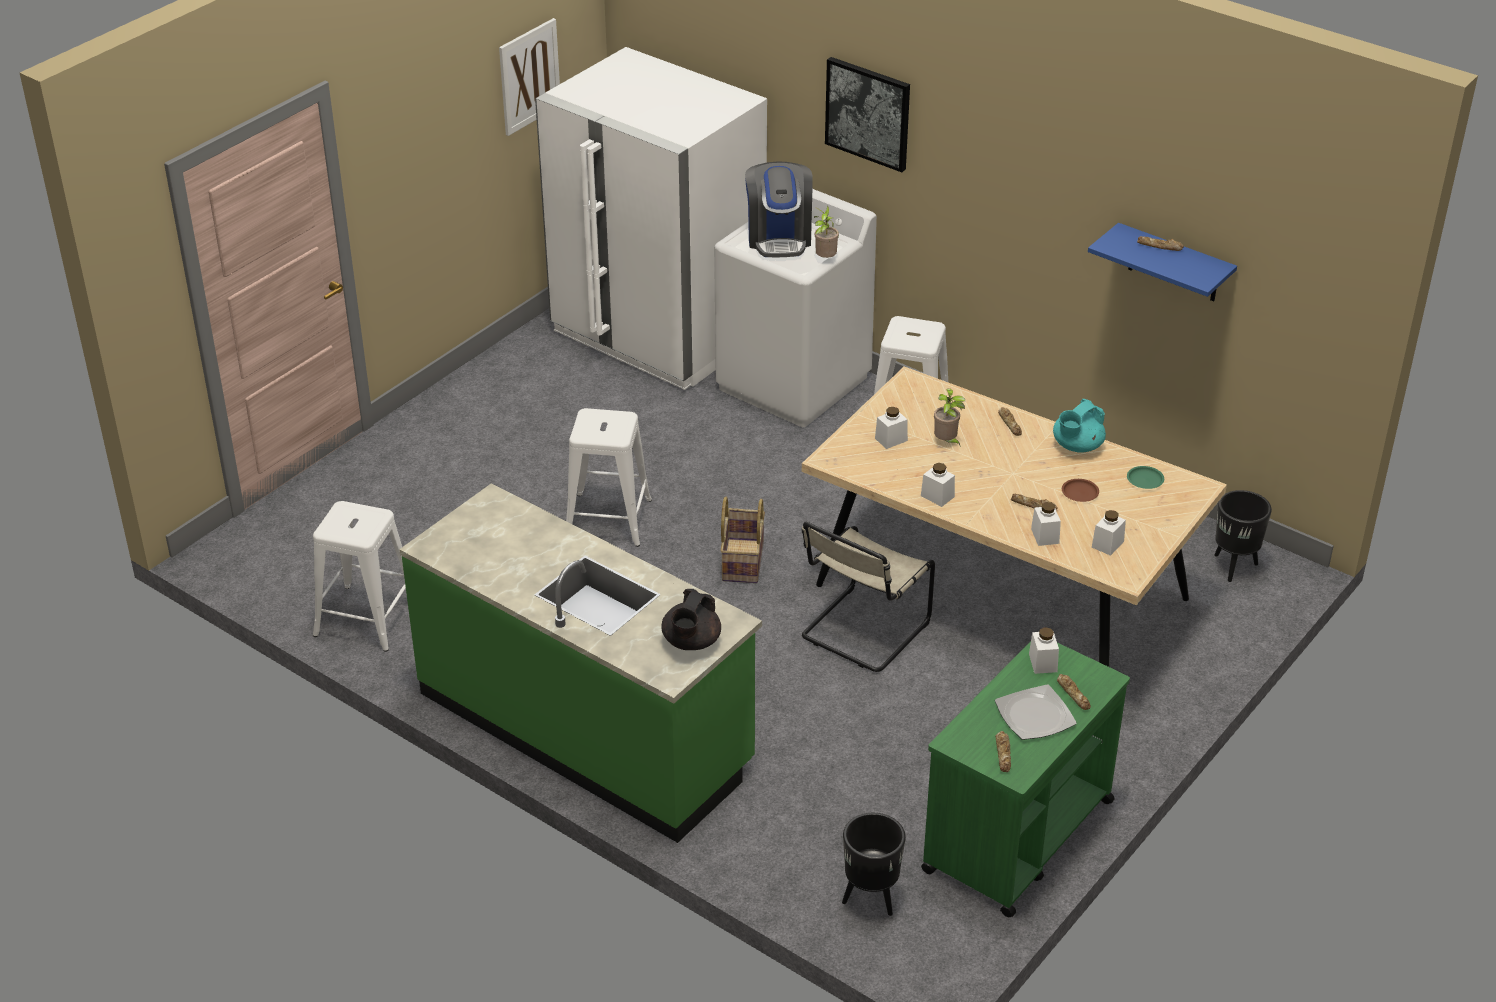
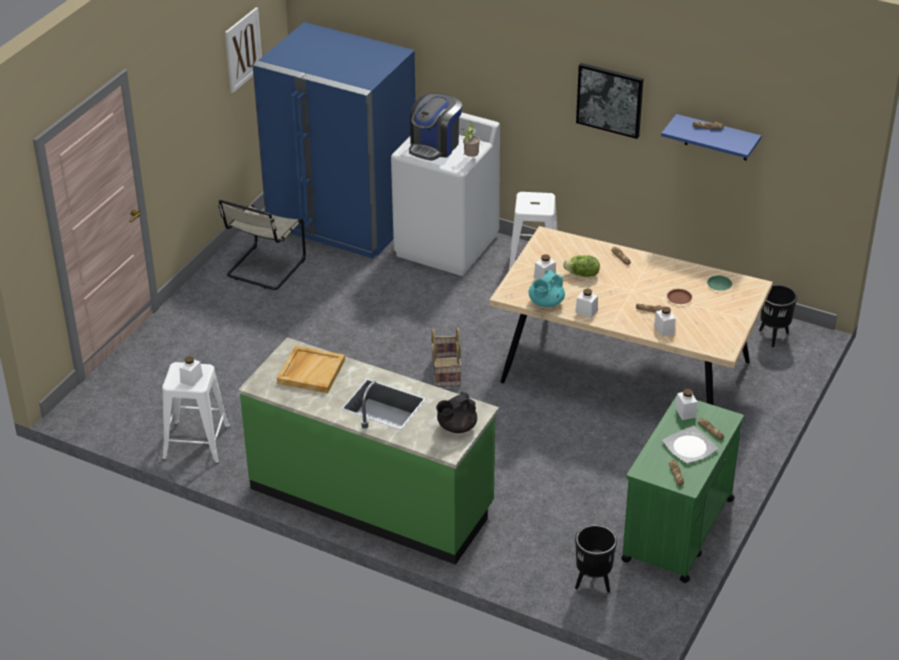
camera: 10 degrees left, 0 degrees up
white fridge [535,47,767,390] -> blue fridge [253,22,416,259]
white stool [566,408,652,547] -> none
black teapot [661,589,721,650] -> black teapot turned 45 degrees clockwise [436,392,477,433]
coffee machine [745,162,813,257] -> coffee machine turned 45 degrees clockwise [409,93,462,161]
beige chair [801,522,935,672] -> beige chair moved to [218,200,306,290]
picture [825,57,910,172] -> picture moved to [576,63,644,139]
potted plant [934,388,965,447] -> lettuce [563,255,600,277]
turquoise teapot [1053,399,1106,453] -> turquoise teapot moved to [529,270,565,307]
white jar [1092,510,1126,556] -> white jar moved to [179,356,203,387]
none -> beige tray [277,346,345,393]

